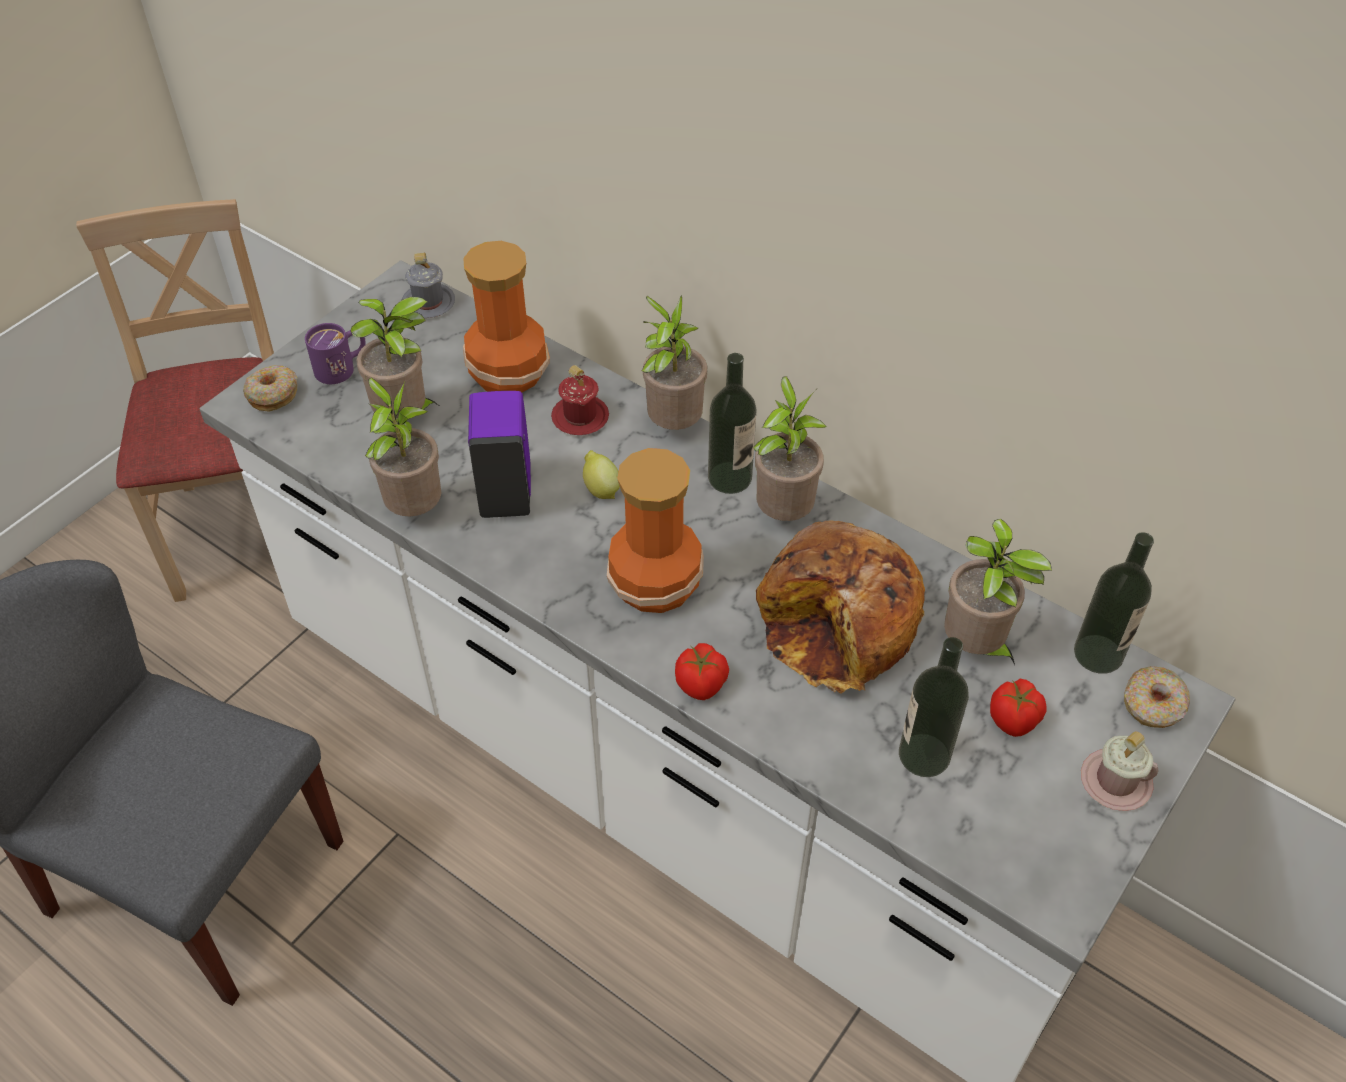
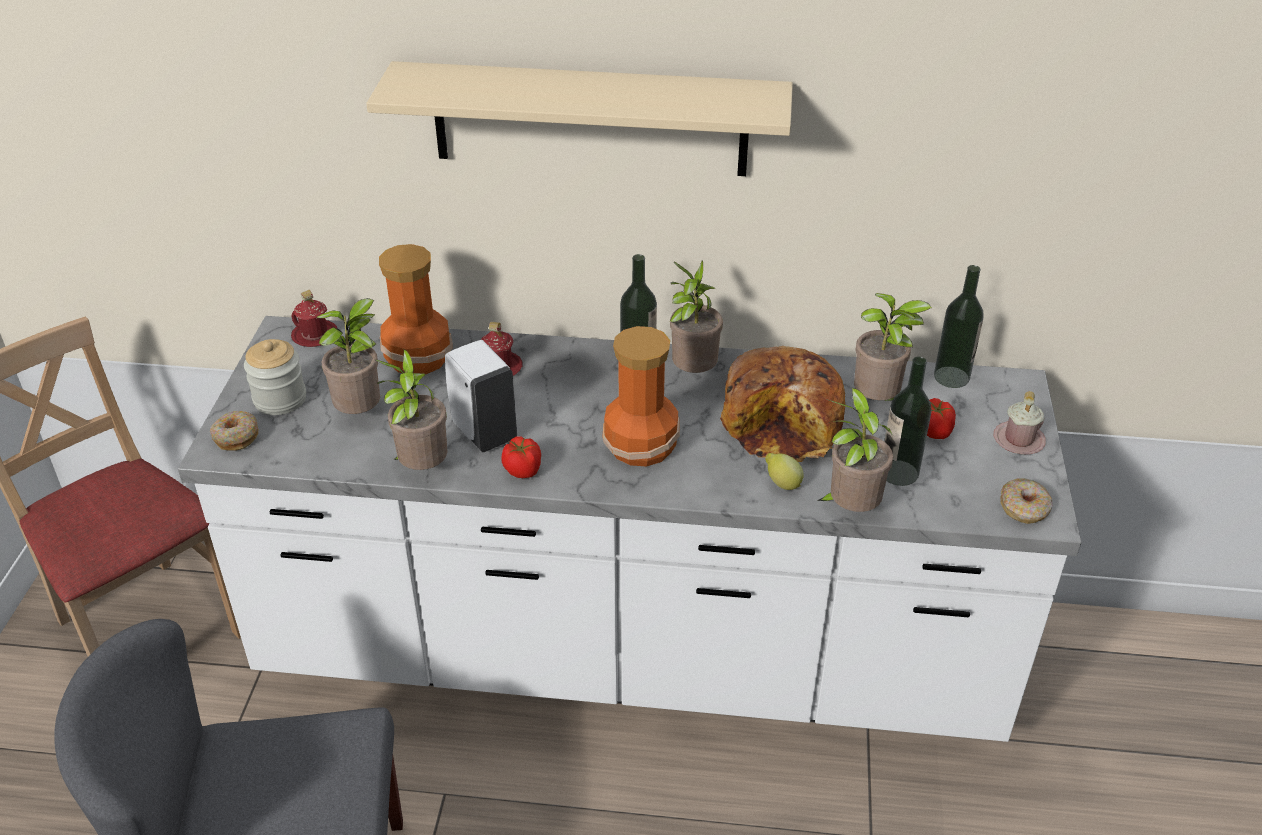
camera: 30 degrees left, 10 degrees down
purple mug [305,323,366,384] -> jar [244,339,306,415]
grey mug [402,253,455,318] -> red mug [291,290,338,347]
purple soap dispenser [468,391,531,518] -> white soap dispenser [445,340,517,452]
lemon [583,450,620,499] -> lemon moved to [765,453,804,490]
potted plant [641,295,707,430] -> potted plant moved to [817,387,893,512]
tomato [675,643,729,700] -> tomato moved to [501,436,541,478]
donut [1124,666,1190,728] -> donut moved to [1000,478,1053,524]
none -> beige shelf [366,61,793,176]

